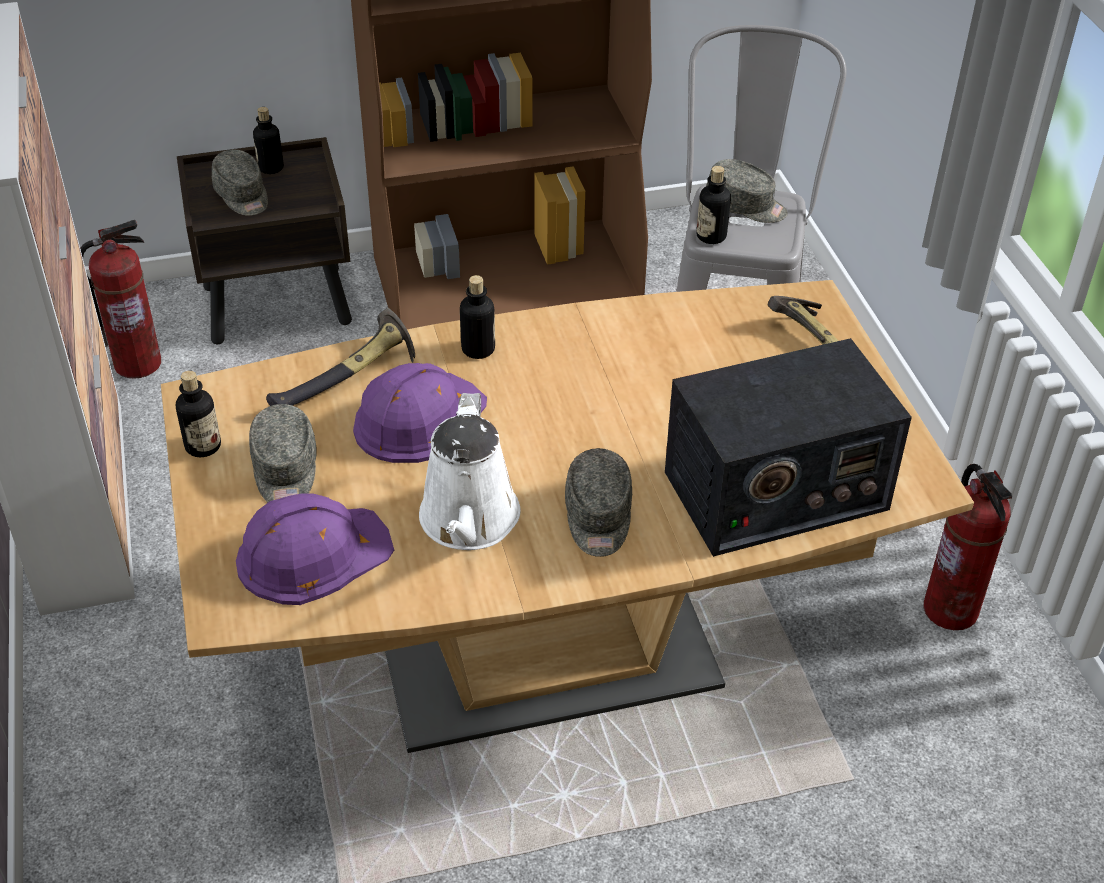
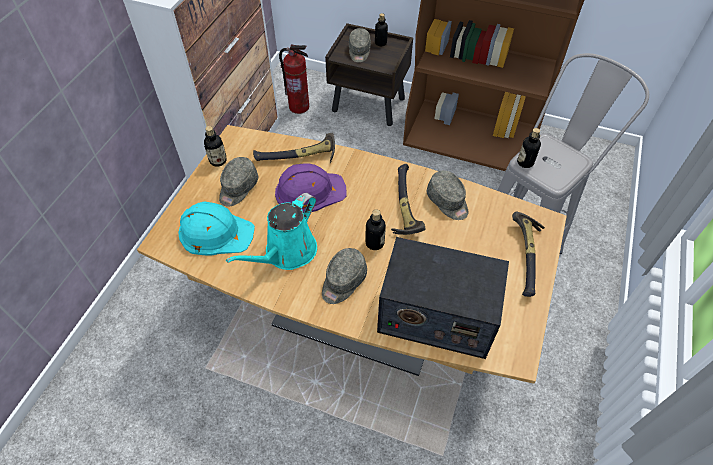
camera: 35 degrees right, 10 degrees up
purple hard hat [236,493,394,605] -> turquoise hard hat [178,202,255,256]
white watering can [419,393,520,550] -> turquoise watering can [226,193,317,270]
bottle [460,275,495,359] -> bottle moved to [365,209,386,250]
grey cap [706,159,788,223] -> grey cap moved to [427,171,468,220]
fire extinguisher [923,464,1012,630] -> none
none -> hammer [391,164,426,235]

